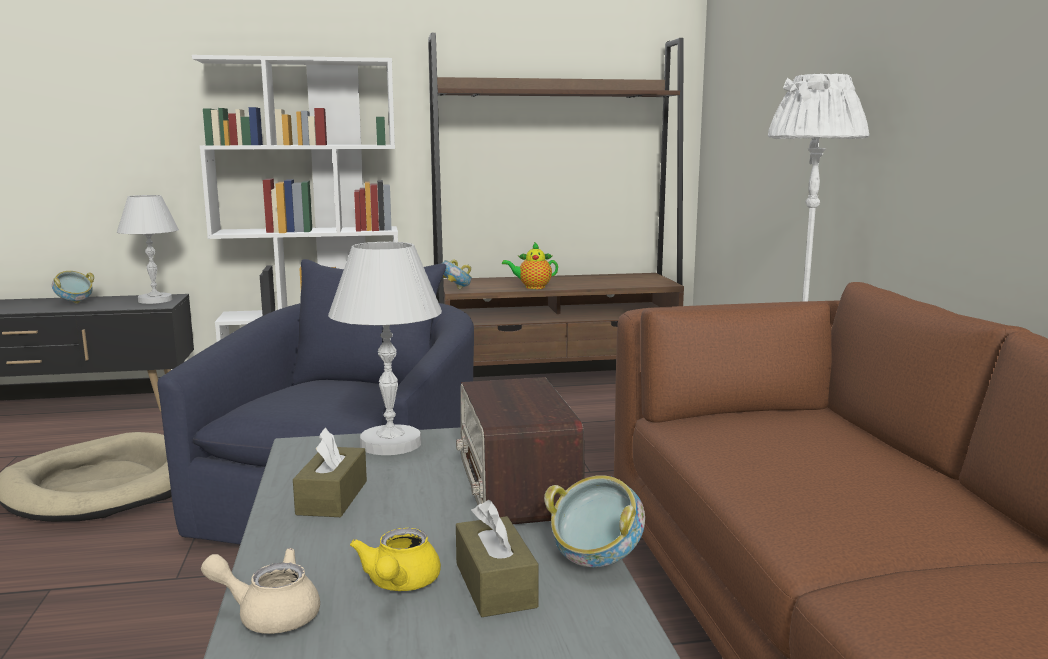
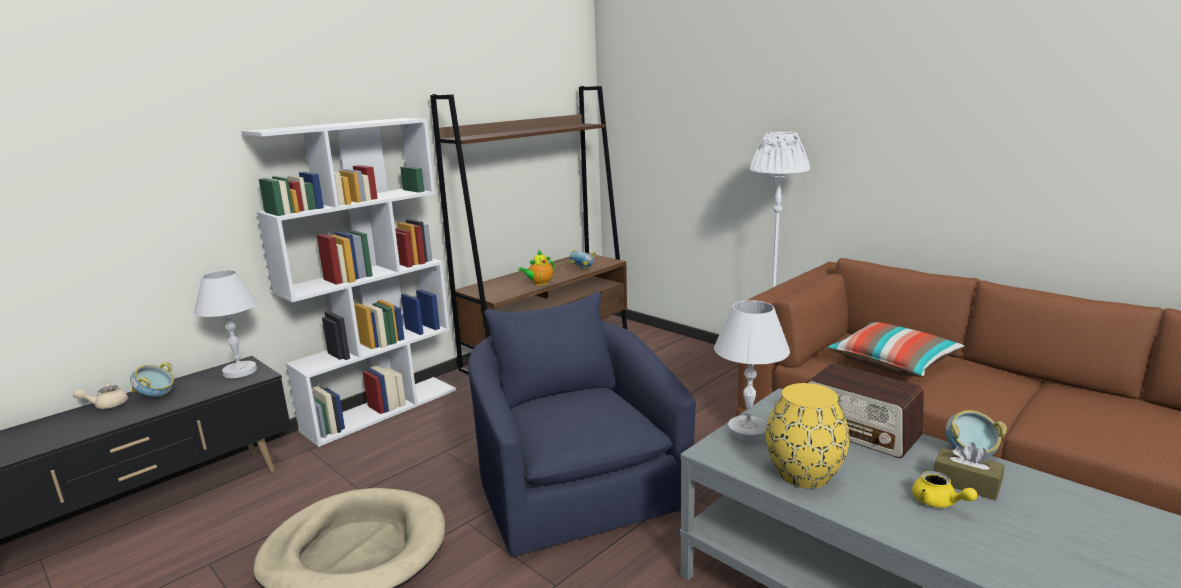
camera: 35 degrees left, 5 degrees up
beige teapot [201,548,320,634] -> beige teapot moved to [73,383,128,409]
brown tissue box [293,427,367,517] -> yellow vase [766,383,849,489]
bowl [443,259,472,289] -> bowl moved to [569,249,595,270]
none -> pillow [827,322,964,377]

